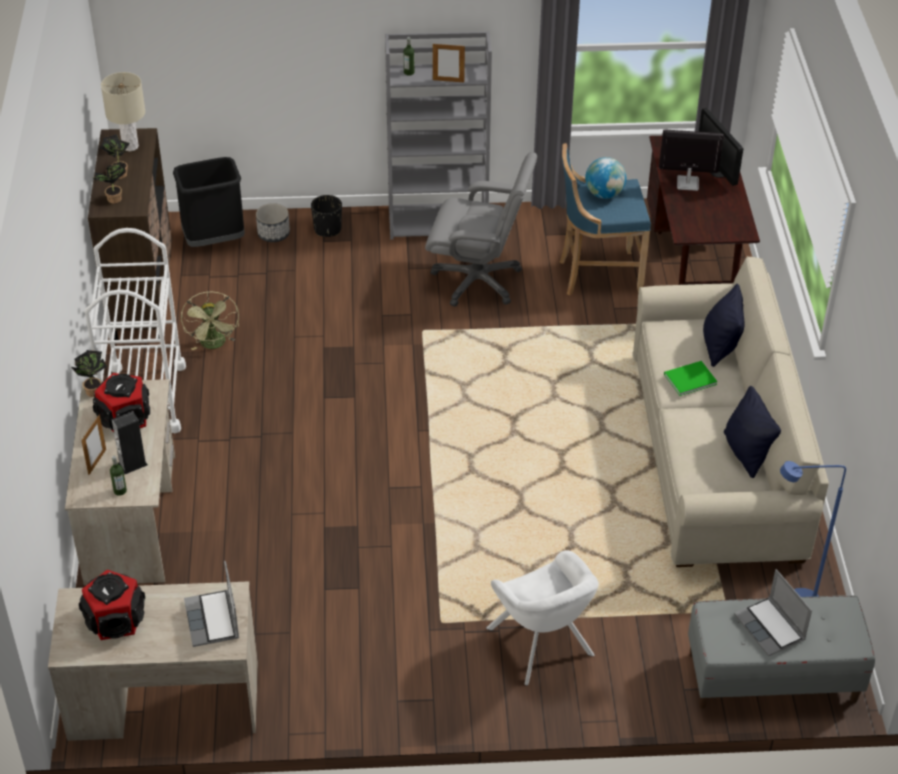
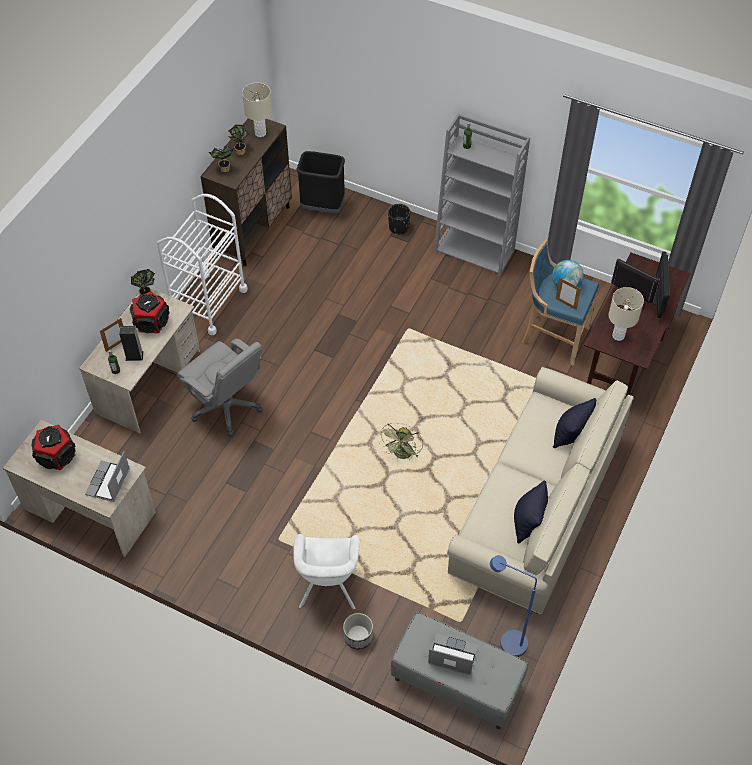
camera: 30 degrees right, 10 degrees up
green fan [181,292,239,350] -> green fan moved to [379,423,423,460]
planter [256,203,290,242] -> planter moved to [343,613,373,650]
grey office chair [425,152,537,307] -> grey office chair moved to [177,339,263,437]
picture frame [433,44,465,82] -> picture frame moved to [556,278,581,310]
green book [664,361,718,396] -> none
laptop [734,569,812,657] -> laptop turned 105 degrees clockwise [428,633,478,675]
none -> beige table lamp [608,287,644,341]

